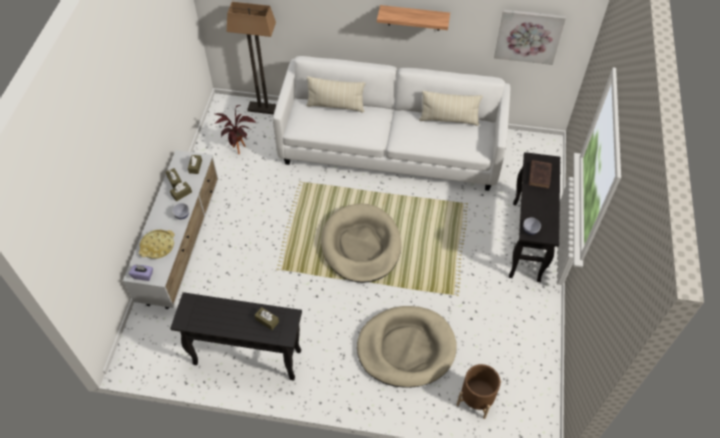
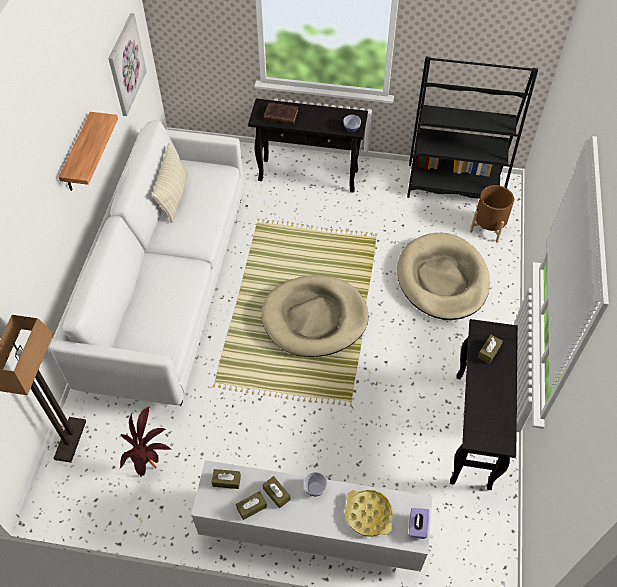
camera: 90 degrees left, 0 degrees up
beige pillow [306,76,366,113] -> none
none -> black bookcase [407,57,538,198]

